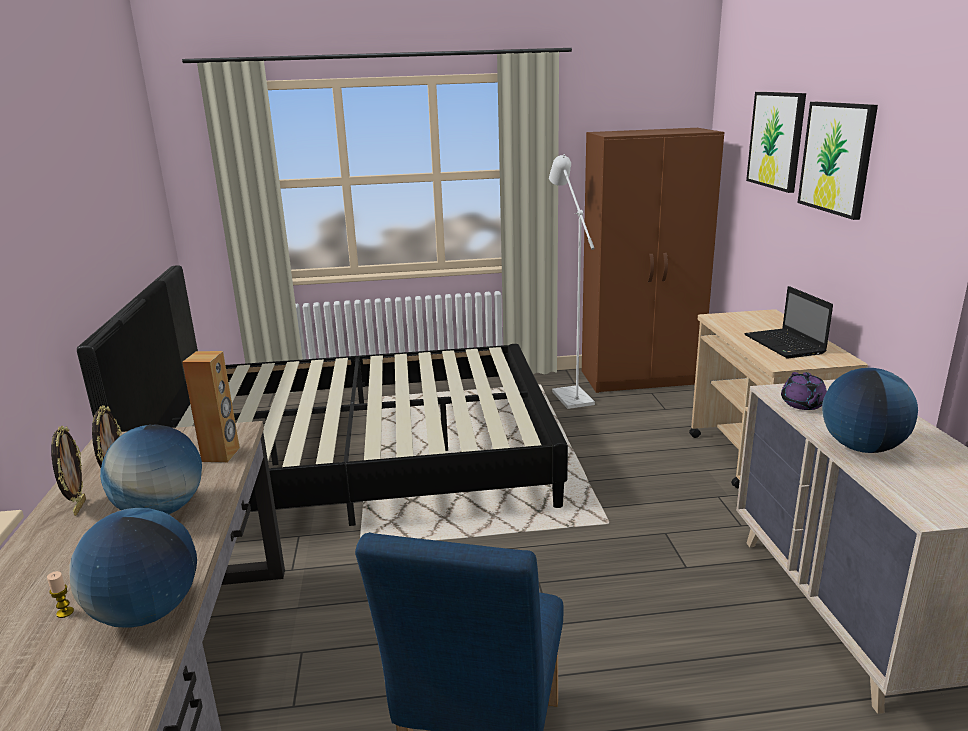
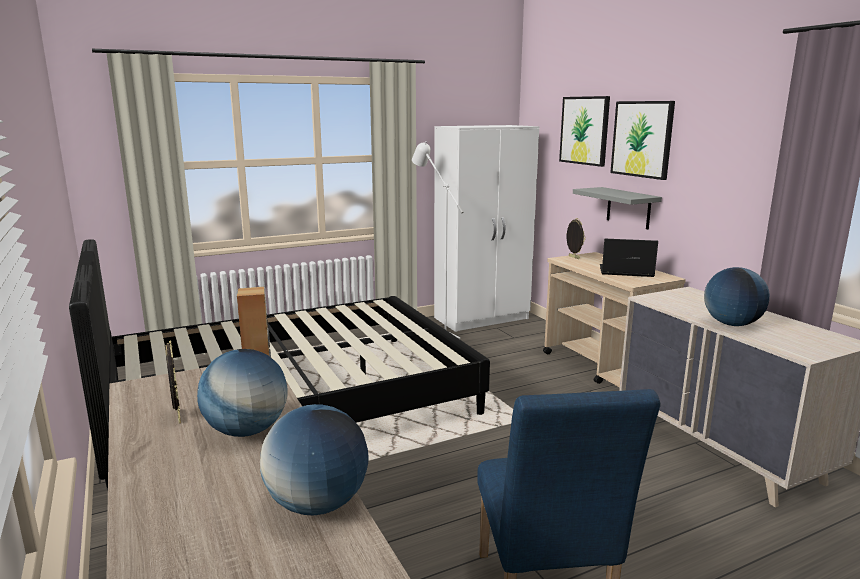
camera: 20 degrees left, 5 degrees down
candle [47,571,74,618] -> none
picture frame [51,426,86,516] -> picture frame moved to [567,218,586,259]
brown wardrobe [582,128,724,393] -> white wardrobe [434,125,539,332]
laptop [744,286,833,358] -> laptop turned 135 degrees clockwise [600,239,658,277]
purple teapot [781,372,827,410] -> none
none -> grey shelf [573,187,662,229]

